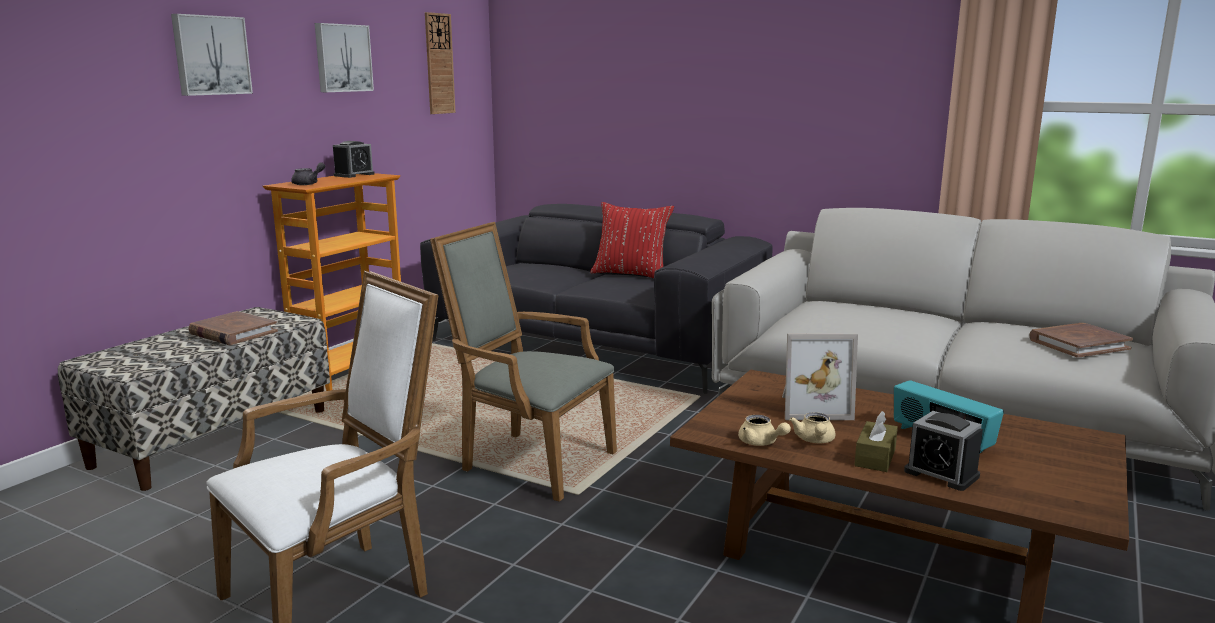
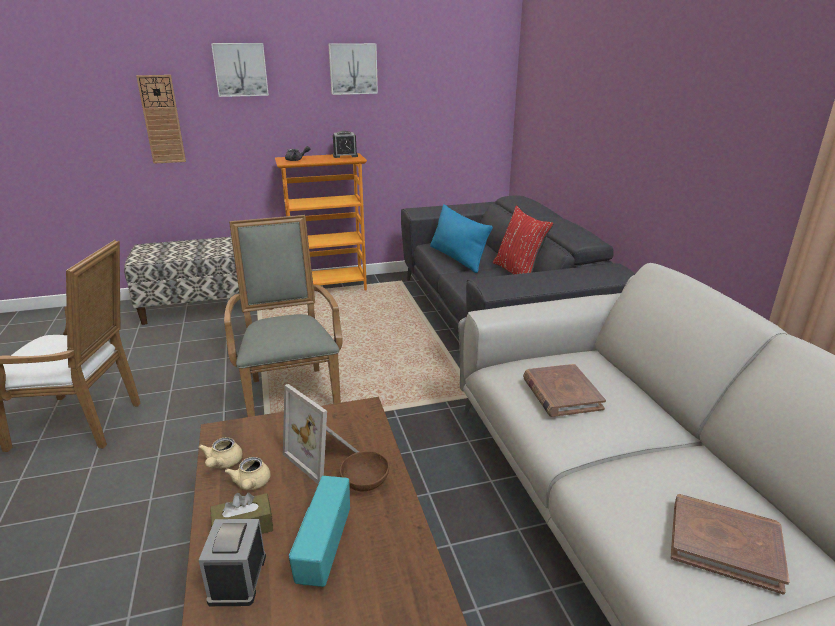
camera: 45 degrees right, 10 degrees up
brown book [189,311,278,345] -> brown book moved to [523,364,606,417]
wall clock [425,12,455,114] -> wall clock moved to [136,75,186,164]
beige teapot [789,412,835,443] -> beige teapot turned 60 degrees counterclockwise [225,457,271,490]
none -> brown bowl [340,451,389,492]
none -> blue pillow [430,204,493,273]

